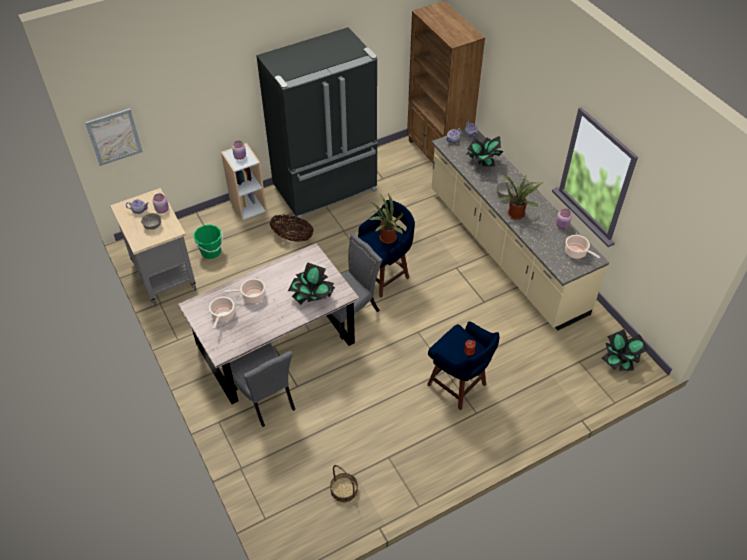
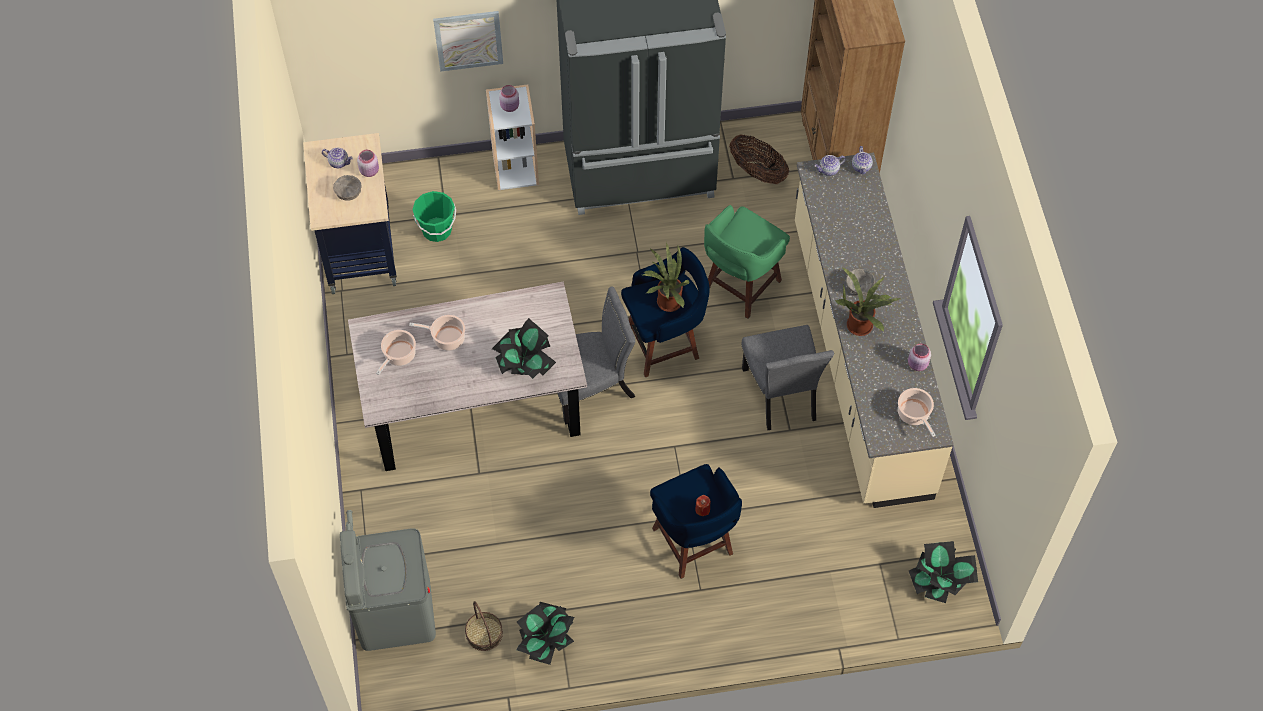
camera: 20 degrees right, 10 degrees up
picture [85,108,143,166] -> picture moved to [433,11,503,72]
grey cart [110,188,196,307] -> blue cart [303,133,397,294]
grey chair [230,343,295,427] -> grey chair moved to [741,325,834,430]
basket [269,214,314,242] -> basket moved to [729,134,789,184]
potted plant [466,136,503,167] -> potted plant moved to [517,602,574,665]
none -> grey washing machine [340,510,436,651]
none -> green stool [704,205,790,319]

